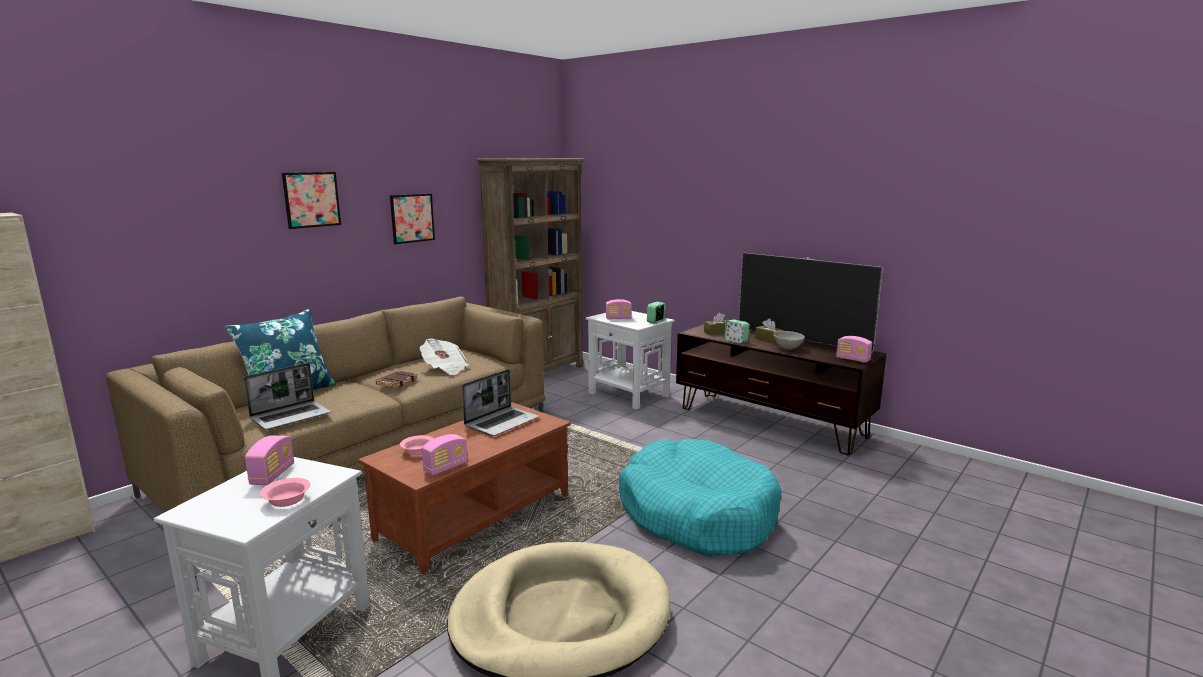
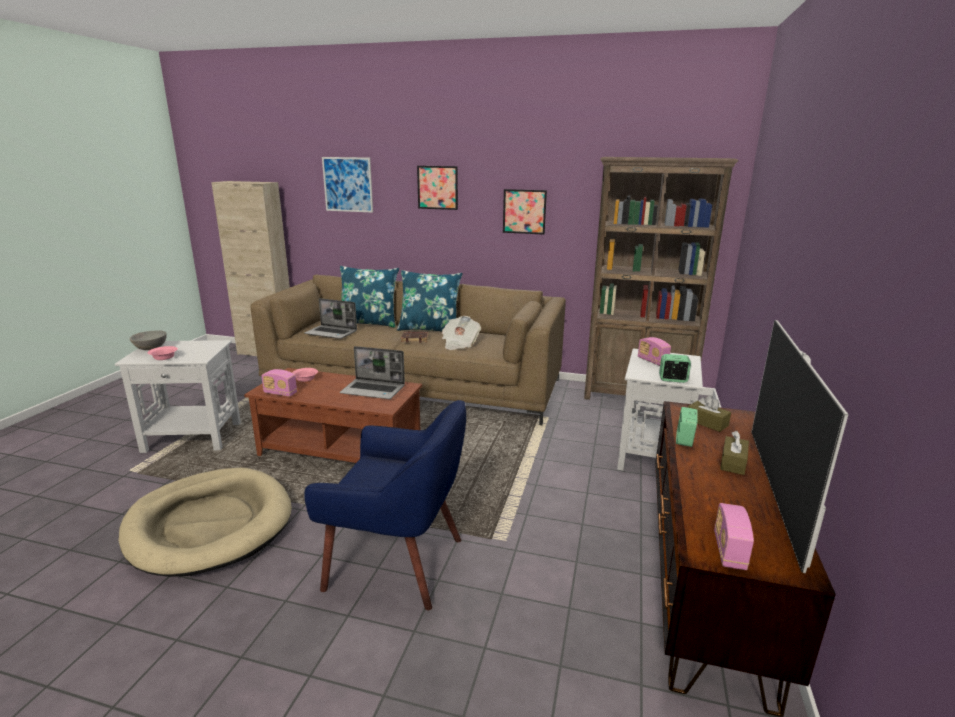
camera: 65 degrees right, 5 degrees up
radio [245,436,294,485] -> none
turquoise dog bed [619,439,782,556] -> blue armchair [304,400,466,610]
grey bowl [773,331,805,350] -> grey bowl moved to [130,331,167,350]
none -> picture [322,157,373,213]
none -> blue pillow [397,270,463,331]

